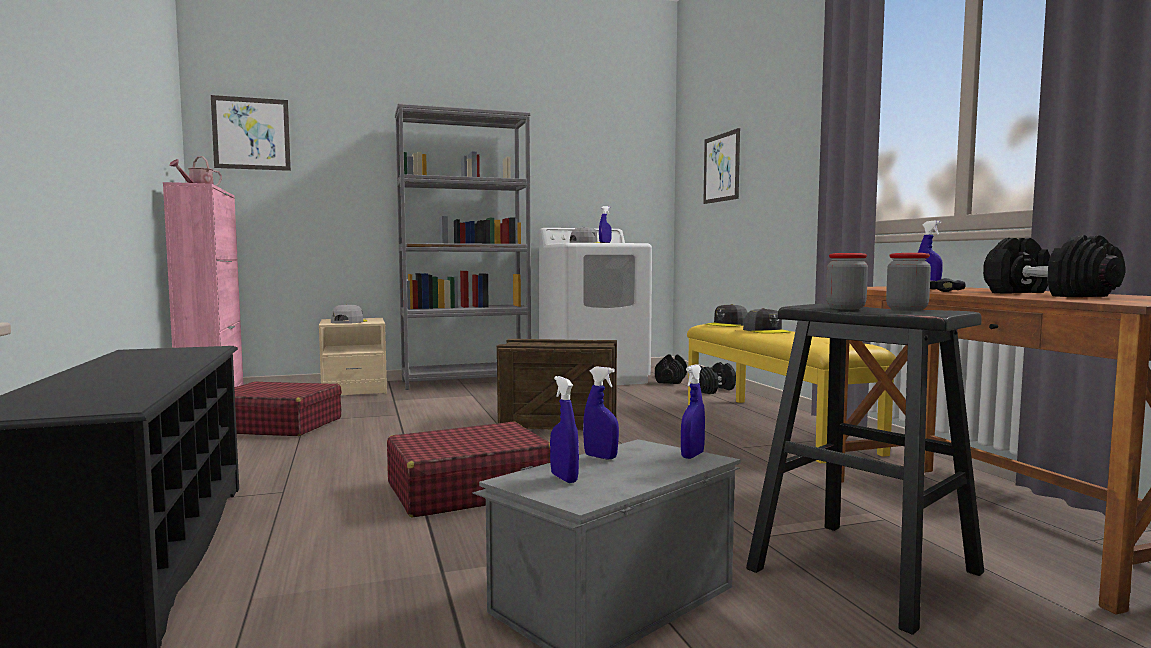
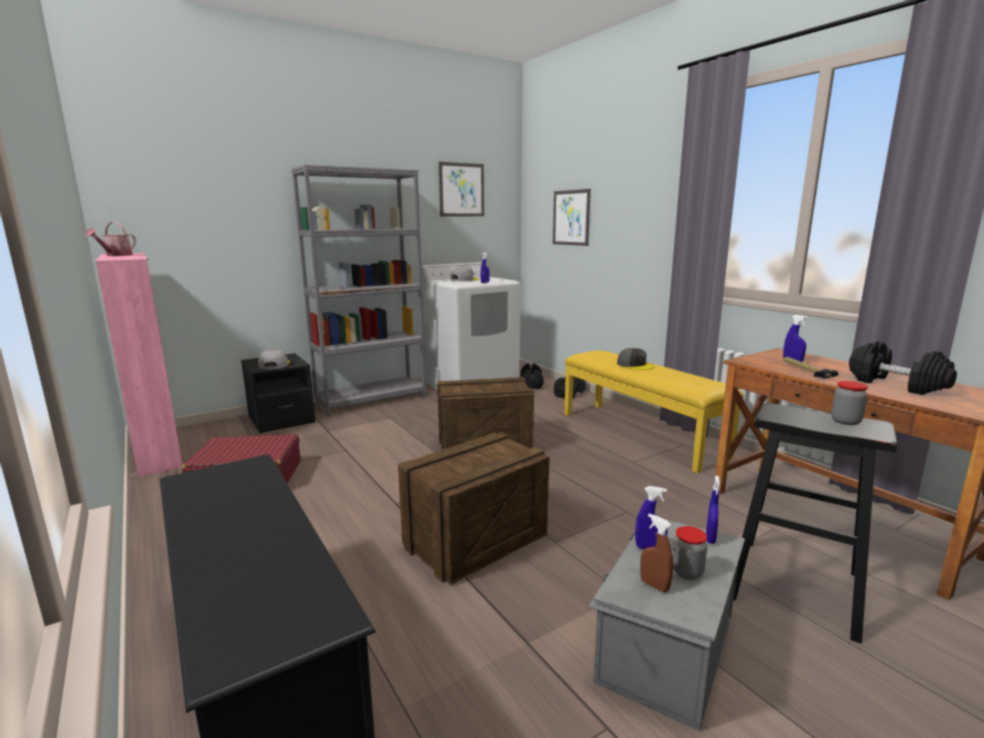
camera: 15 degrees left, 10 degrees up
picture [211,95,291,171] -> picture moved to [438,162,484,216]
beige nightstand [319,318,387,395] -> black nightstand [241,353,315,434]
red suitcase [387,421,550,518] -> crate [398,432,550,585]
blue spray bottle [550,376,579,483] -> brown spray bottle [640,514,673,592]
grey cap [706,304,748,327] -> none
jar [826,253,868,309] -> jar moved to [673,526,707,580]

